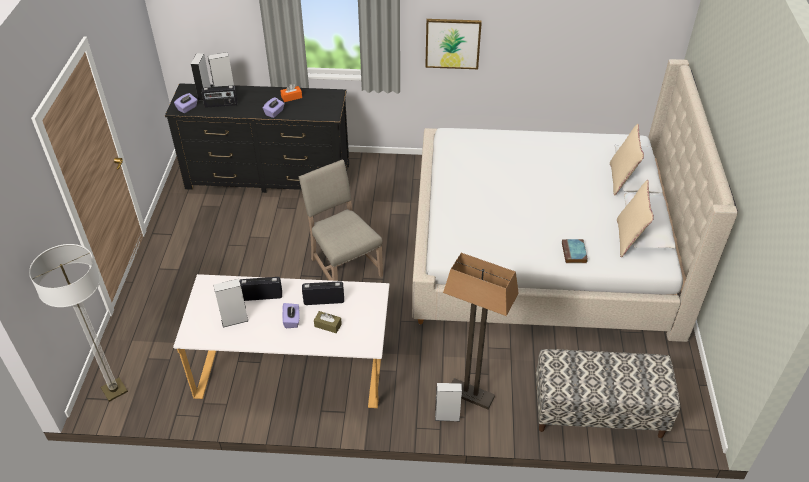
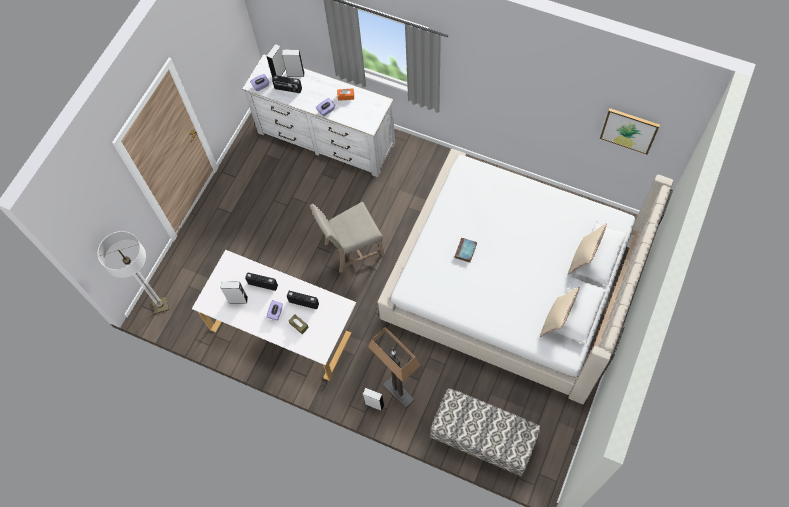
camera: 25 degrees right, 20 degrees up
black dresser [165,83,349,193] -> white dresser [242,54,395,177]
beige chair [299,160,383,281] -> beige chair turned 105 degrees counterclockwise [310,202,384,273]
picture [425,19,482,69] -> picture moved to [600,108,660,154]
book [562,239,588,263] -> book moved to [455,238,477,263]

